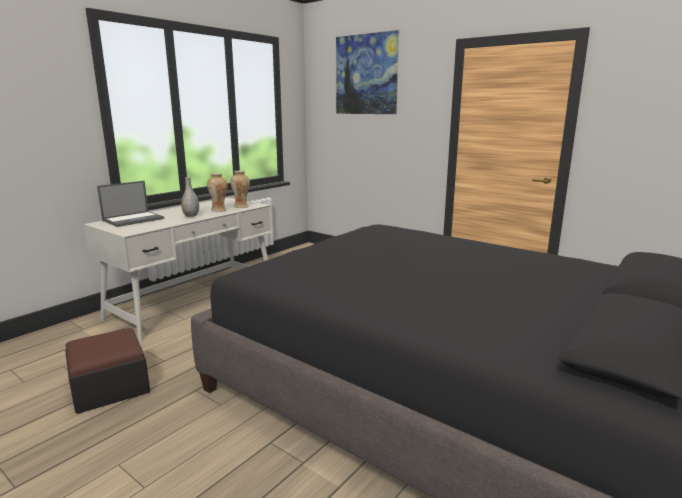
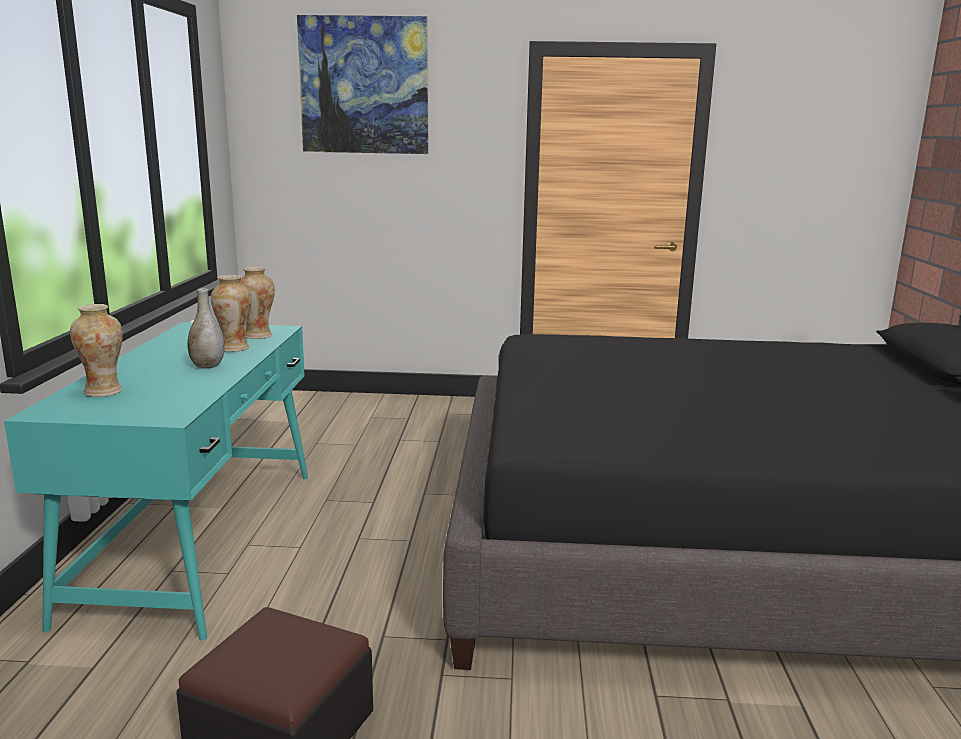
camera: 35 degrees left, 0 degrees up
white desk [84,198,272,342] -> turquoise desk [4,322,308,640]
laptop [97,181,164,227] -> vase [70,304,123,397]

